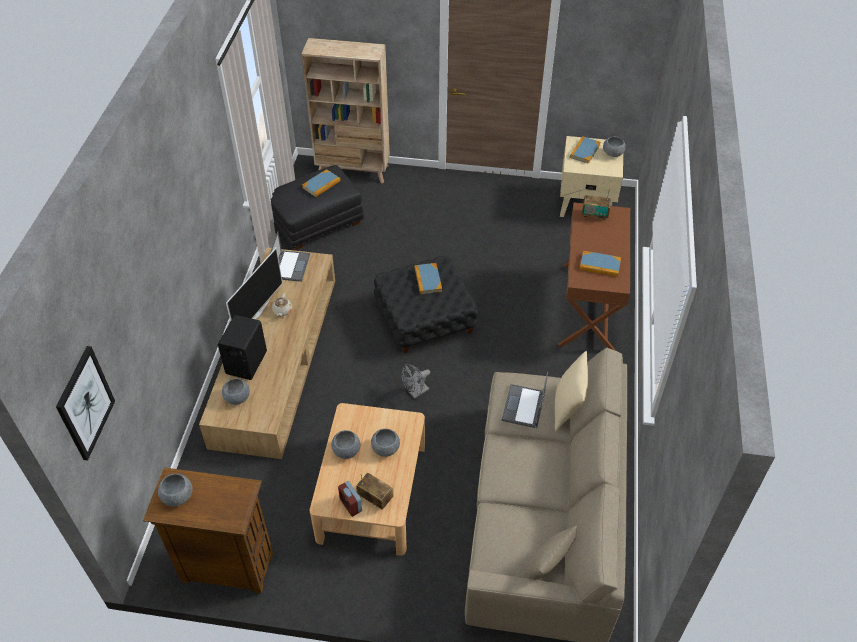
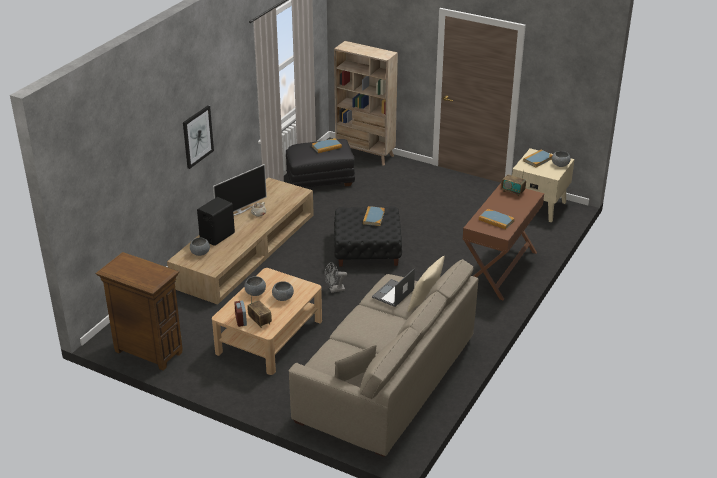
camera: 20 degrees right, 15 degrees down
picture [56,346,115,460] -> picture moved to [183,105,214,169]
grey bowl [158,474,193,507] -> none
laptop [270,231,310,282] -> none

